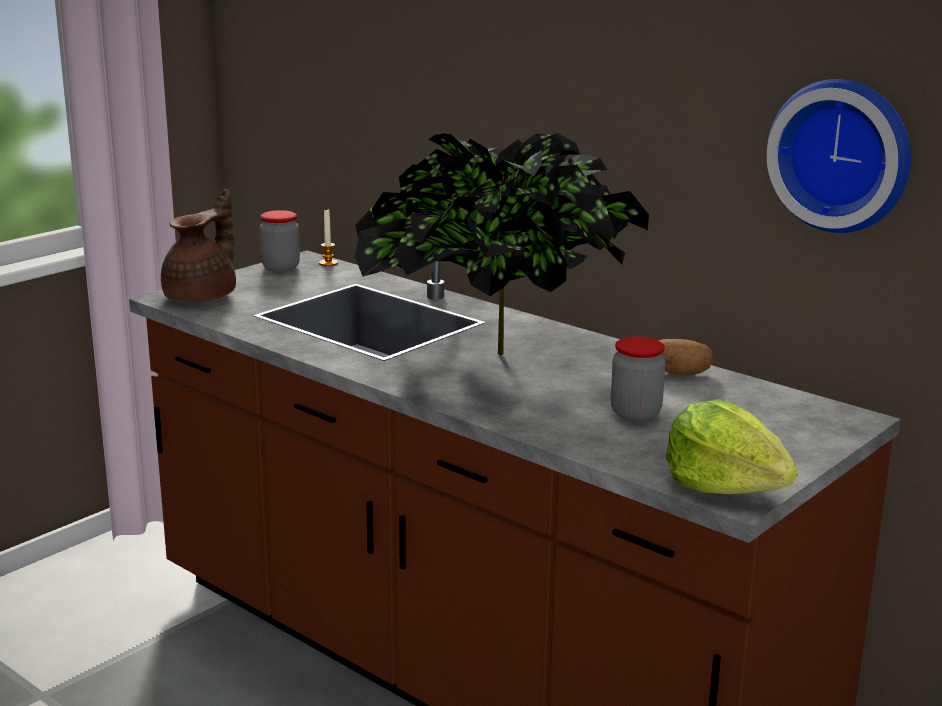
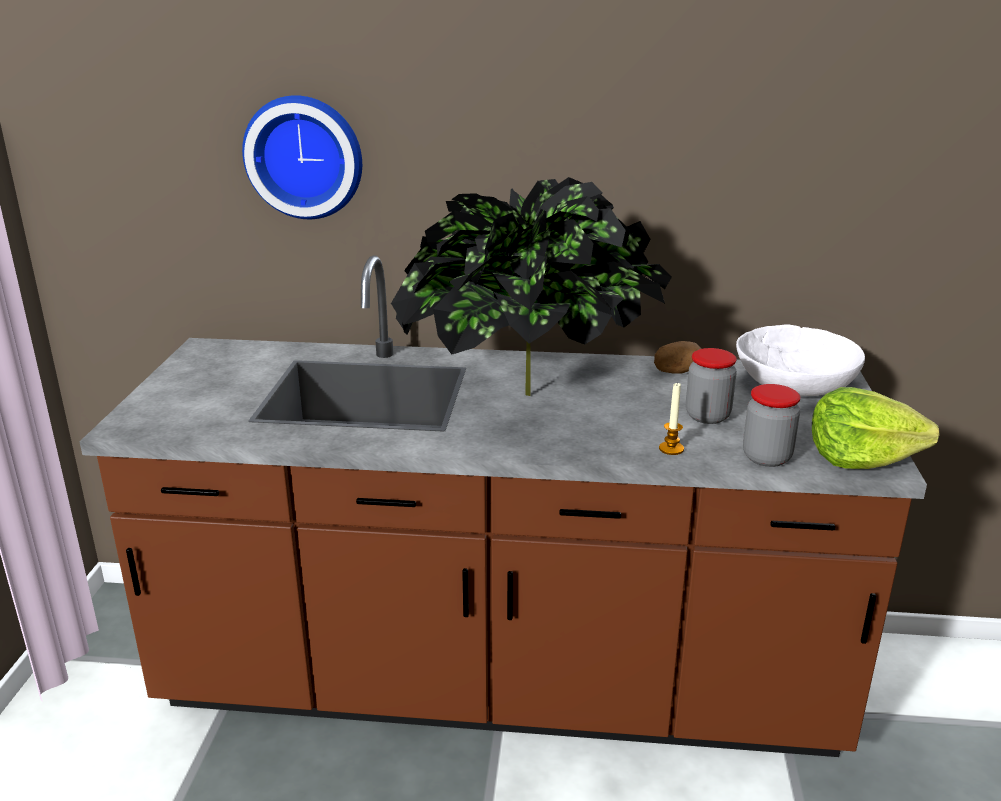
camera: 35 degrees left, 5 degrees up
brown teapot [161,189,236,302] -> none
jar [260,210,300,272] -> jar moved to [743,384,801,467]
candle [319,210,338,266] -> candle moved to [659,383,684,455]
wall clock [767,79,911,233] -> wall clock moved to [242,95,362,219]
none -> white bowl [736,324,865,396]

